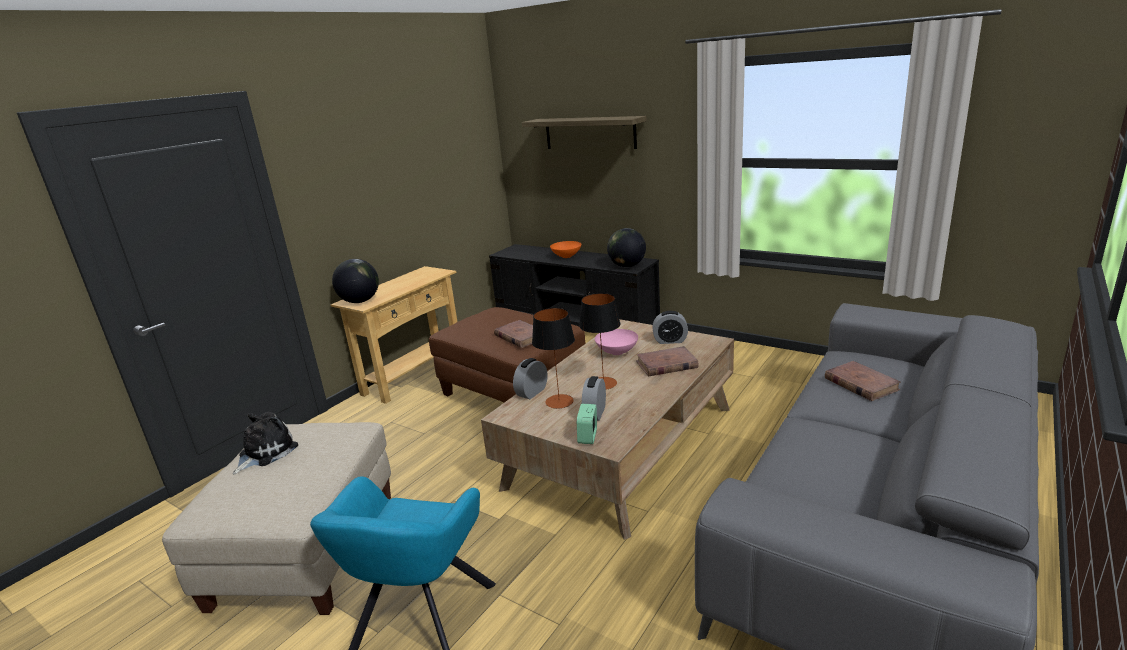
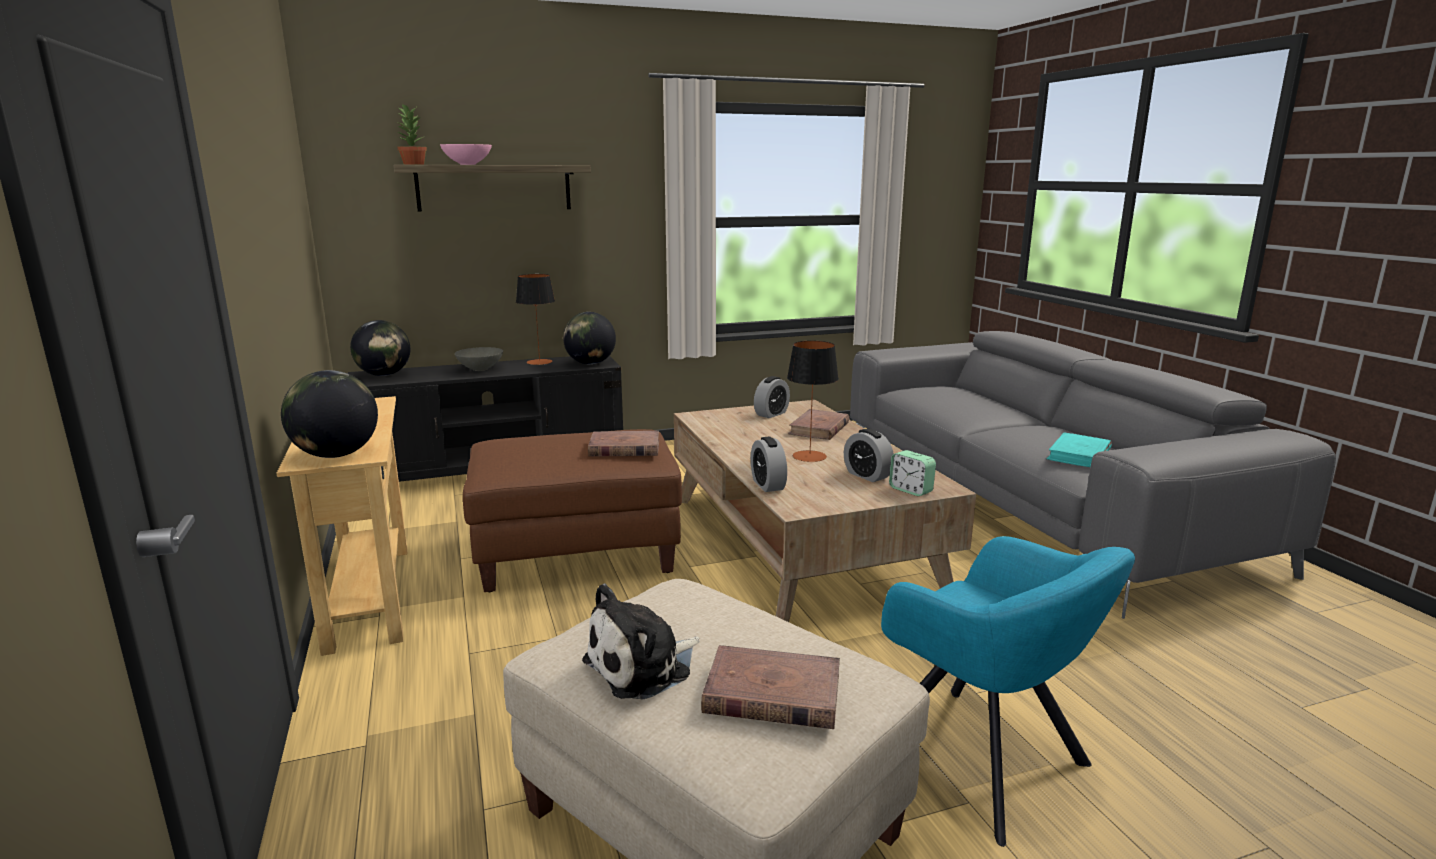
camera: 55 degrees left, 5 degrees down
plush toy [233,412,298,475] -> plush toy turned 105 degrees counterclockwise [582,583,700,699]
table lamp [532,308,575,409] -> table lamp moved to [516,274,555,365]
orange bowl [550,241,581,258] -> grey bowl [454,347,503,371]
pink bowl [595,329,638,355] -> pink bowl moved to [440,144,492,165]
brown book [825,361,901,401] -> brown book moved to [701,645,840,729]
none -> globe [350,320,410,376]
none -> potted plant [396,103,427,165]
none -> turquoise book [1047,433,1112,467]

